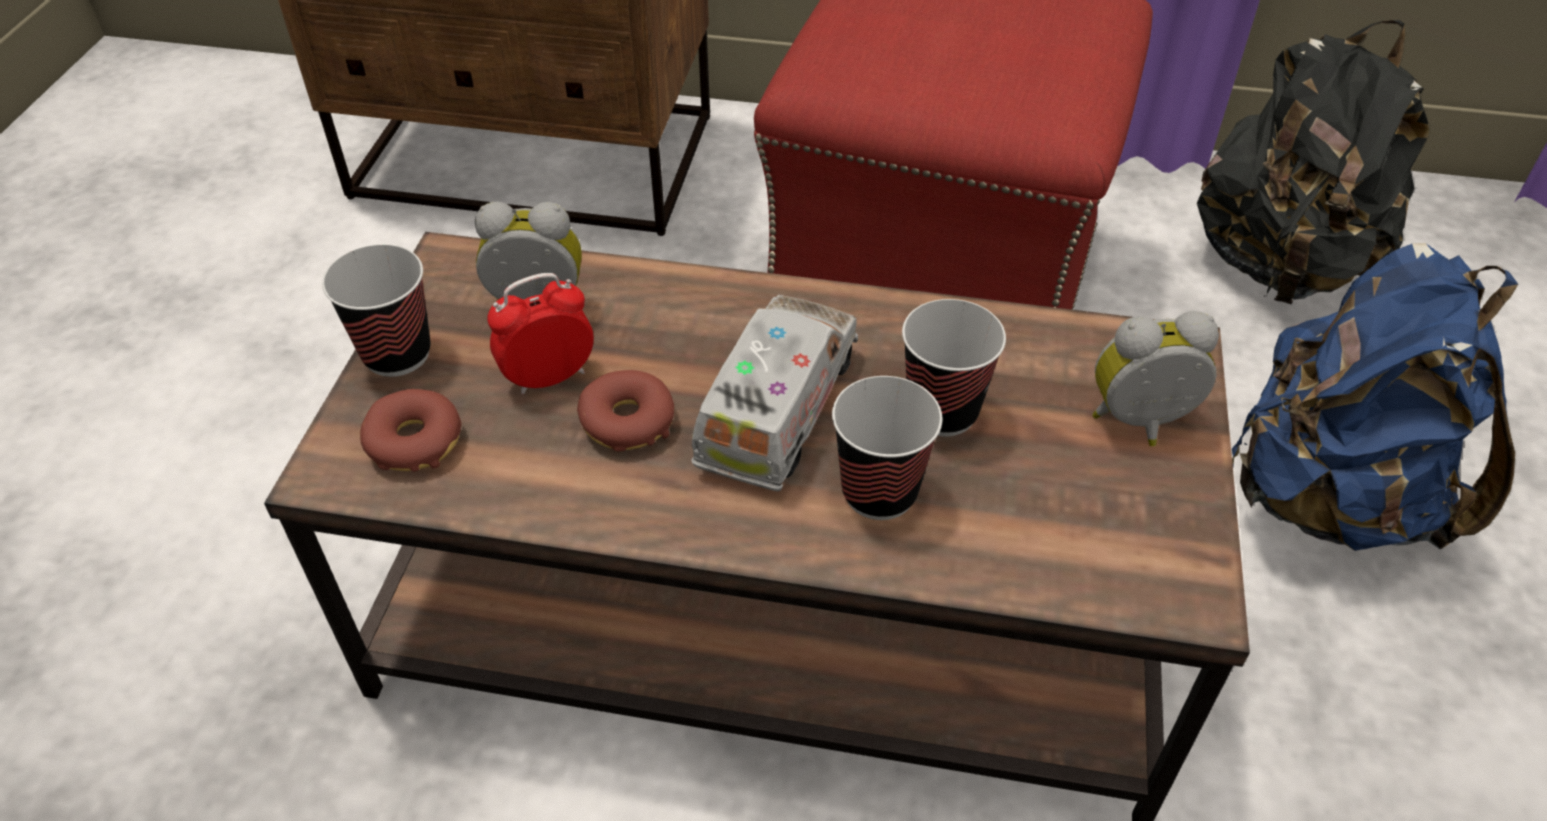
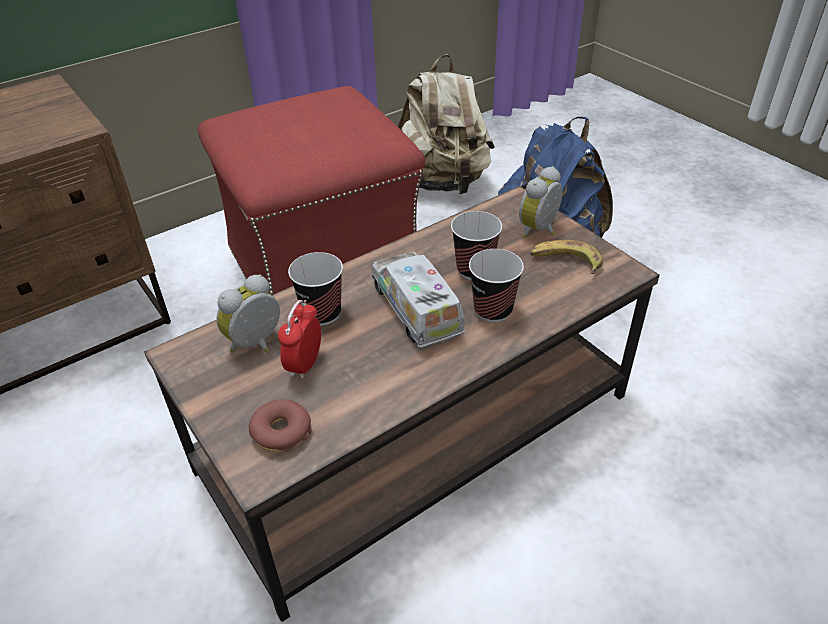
camera: 45 degrees left, 5 degrees down
cup [322,244,431,377] -> cup moved to [288,252,343,326]
donut [577,370,674,452] -> none
black backpack [1197,20,1429,304] -> beige backpack [398,54,495,194]
none -> banana [530,240,603,274]

